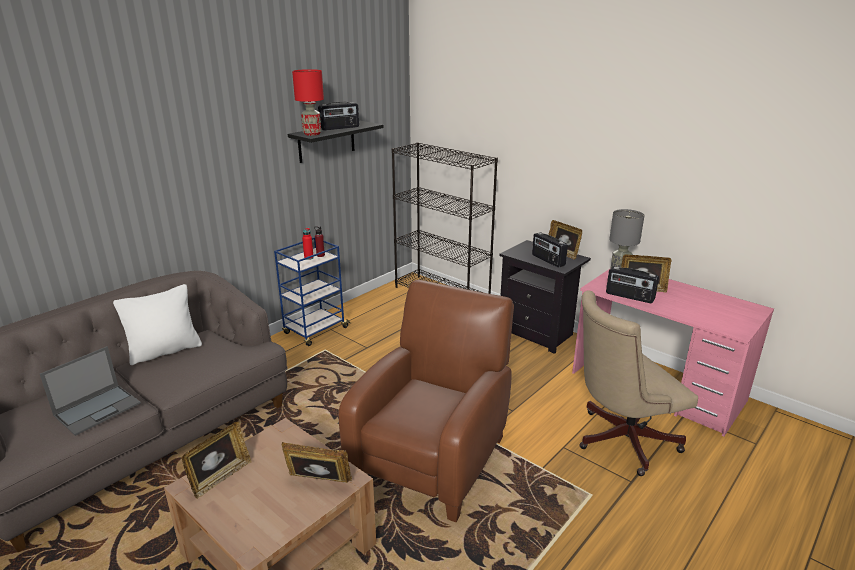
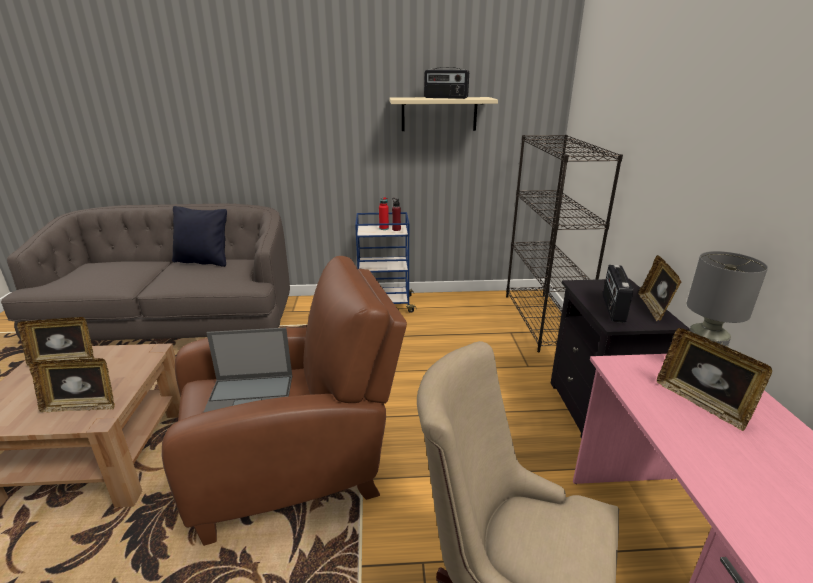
camera: 45 degrees right, 0 degrees up
laptop [40,346,141,436] -> laptop moved to [203,327,292,413]
white pillow [113,284,202,365] -> black pillow [172,206,227,267]
picture frame [282,442,352,483] -> picture frame turned 120 degrees clockwise [29,358,115,412]
black shelf [288,121,384,163] -> beige shelf [390,97,498,131]
red table lamp [292,69,324,136] -> none
radio [606,266,659,303] -> none

